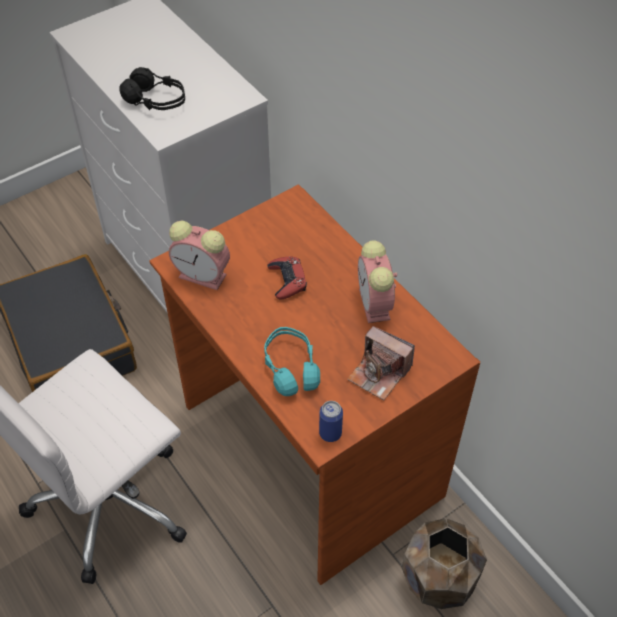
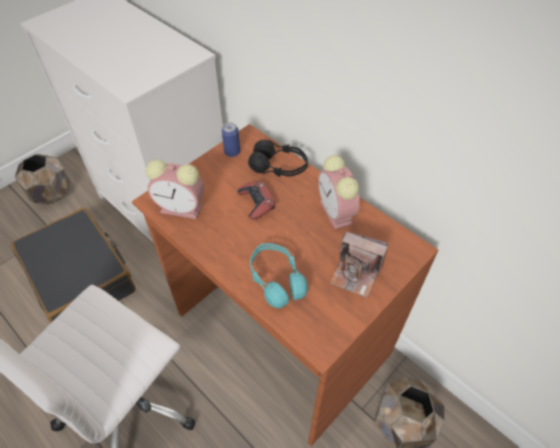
camera: 10 degrees left, 0 degrees up
black headphones [119,67,185,110] -> black headphones moved to [248,140,308,177]
can [319,401,343,442] -> can moved to [222,122,240,157]
none -> brown planter [15,154,71,205]

